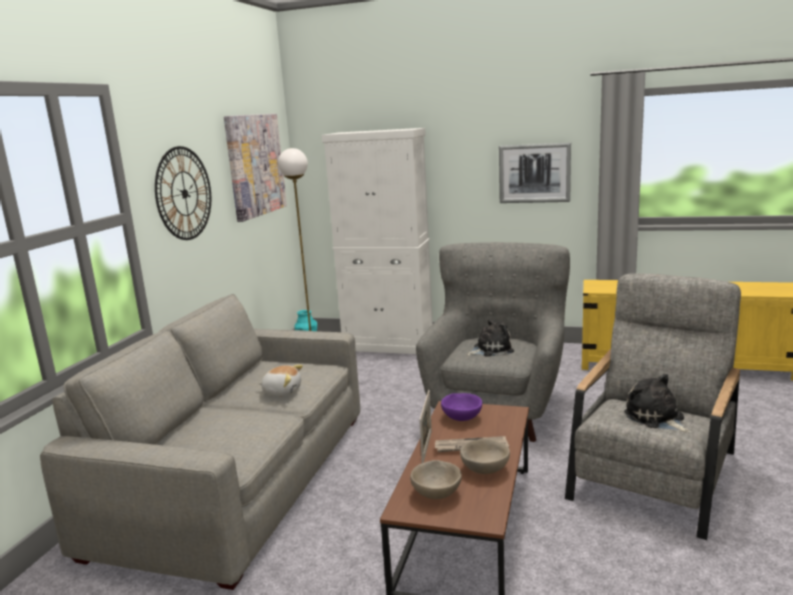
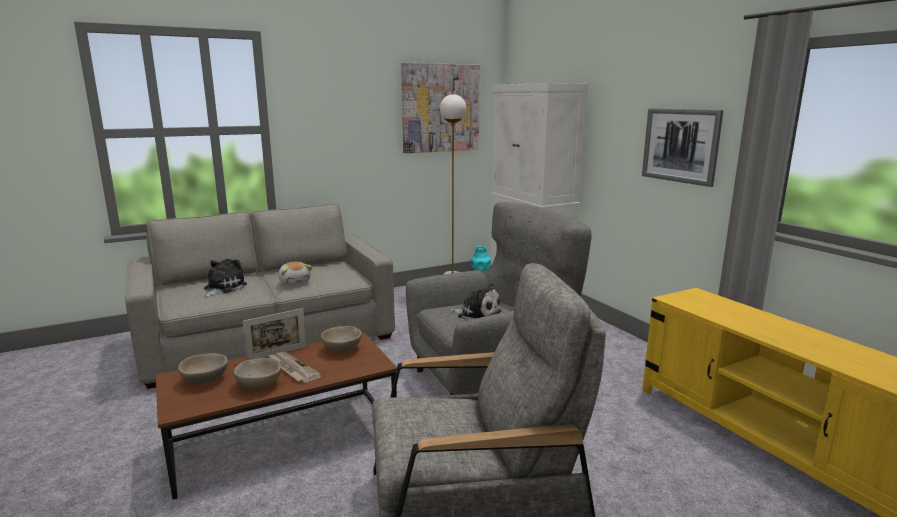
camera: 45 degrees right, 0 degrees up
wall clock [155,146,211,240] -> none
purple bowl [441,393,482,421] -> beige bowl [321,326,362,352]
plush toy [624,374,691,433] -> plush toy moved to [204,259,247,297]

